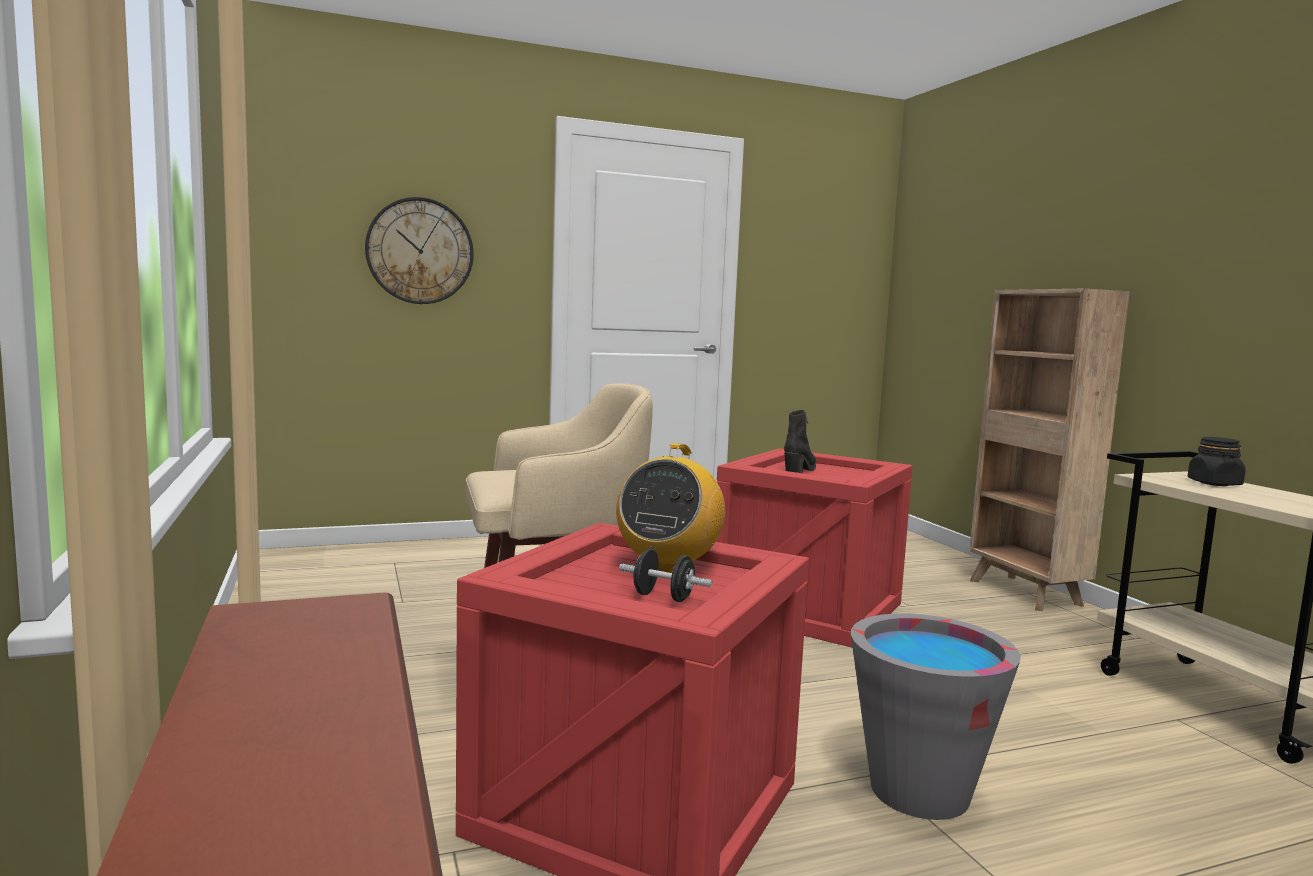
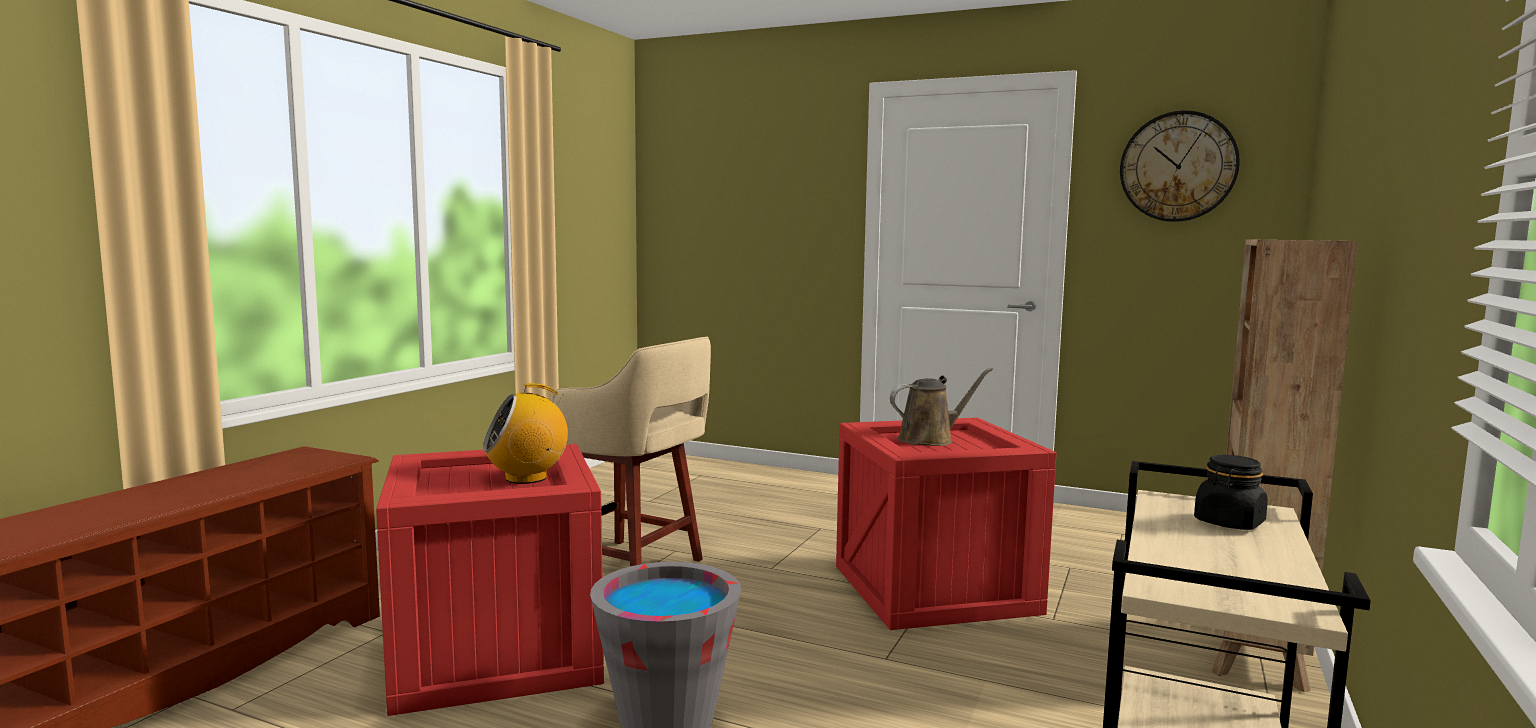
camera: 45 degrees right, 0 degrees up
wall clock [365,197,474,304] -> wall clock moved to [1120,110,1240,222]
black dumbbell [619,549,713,602] -> none
black boot [784,410,816,473] -> brown watering can [890,368,993,446]

